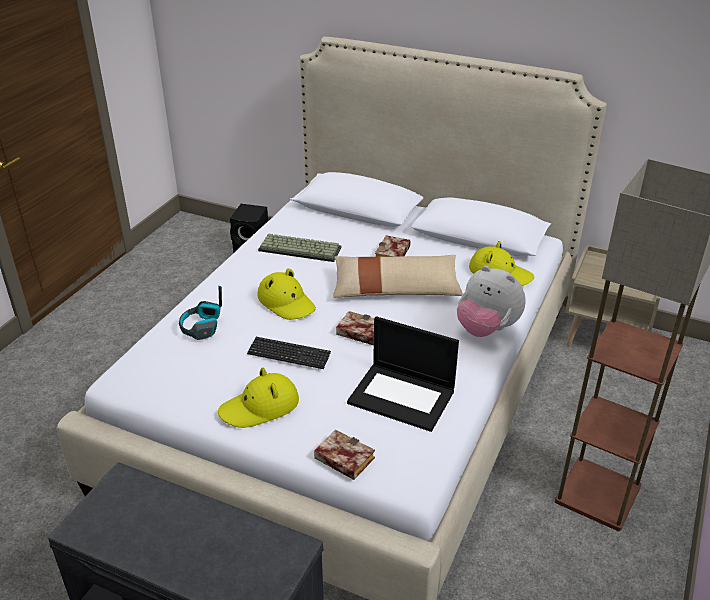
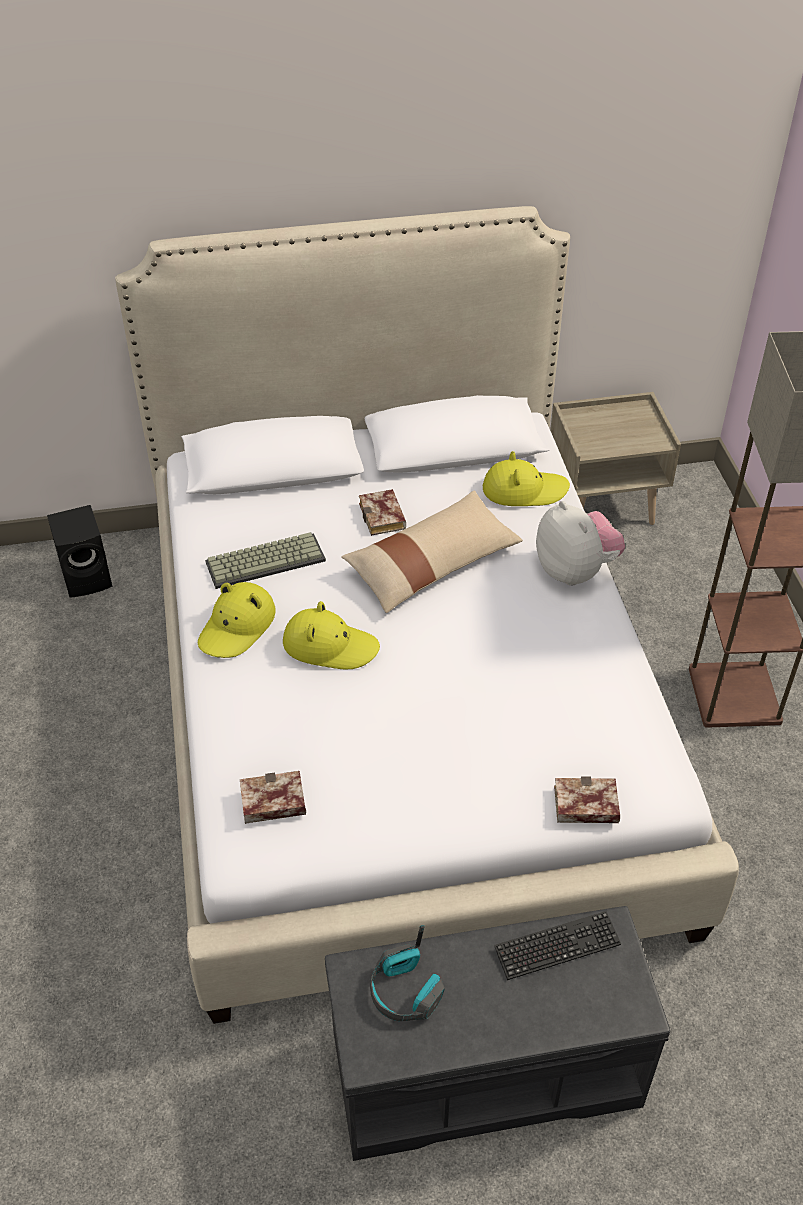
camera: 35 degrees left, 10 degrees up
headphones [179,286,222,340] -> headphones moved to [370,925,445,1021]
yellow hat [218,368,299,428] -> yellow hat moved to [198,582,276,658]
keyboard [247,337,331,369] -> keyboard moved to [494,911,621,980]
book [336,311,374,345] -> book moved to [240,771,306,824]
laptop [347,316,459,432] -> none
plush toy [457,266,526,337] -> plush toy turned 120 degrees counterclockwise [536,501,625,586]

